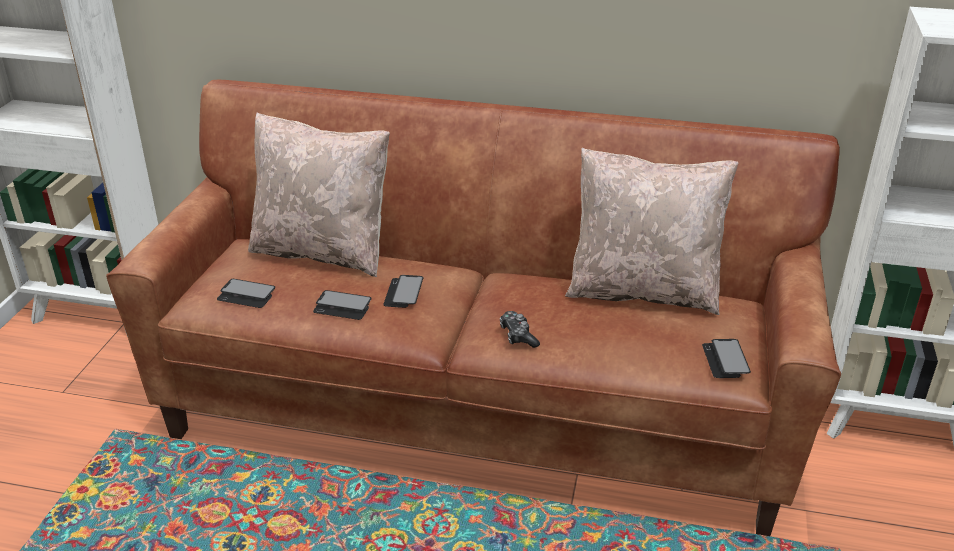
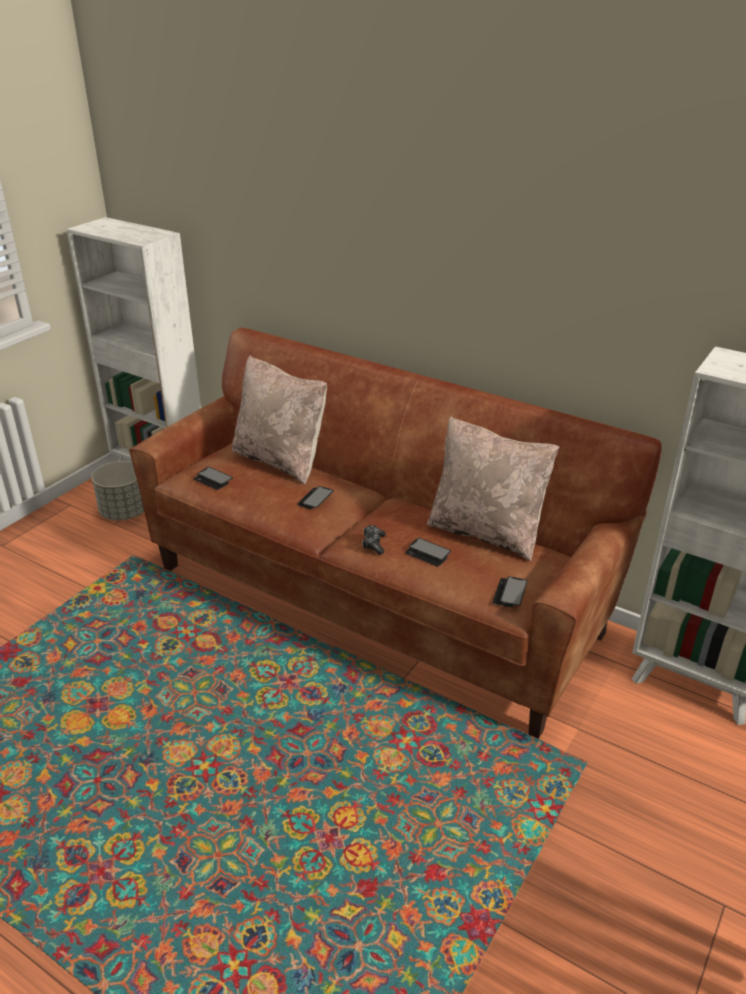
camera: 20 degrees right, 0 degrees up
phone [313,290,372,320] -> phone moved to [405,538,451,566]
none -> grey planter [92,461,144,520]

